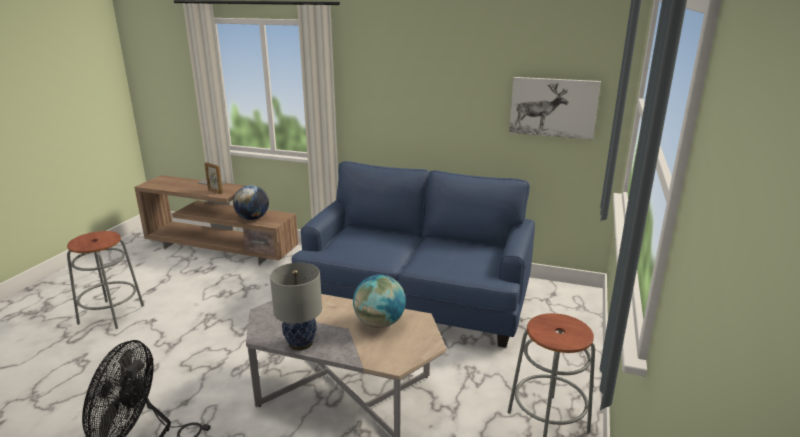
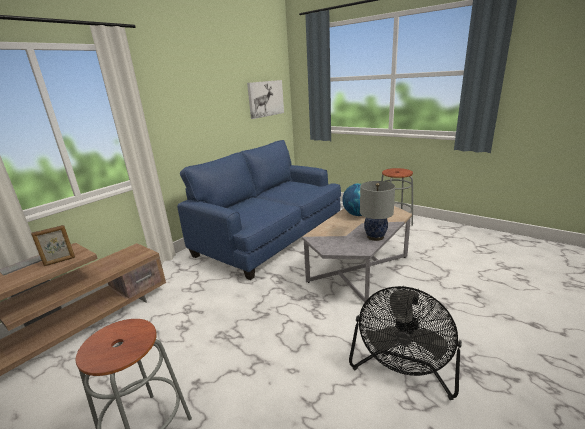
camera: 70 degrees left, 0 degrees up
globe [233,185,269,220] -> none

